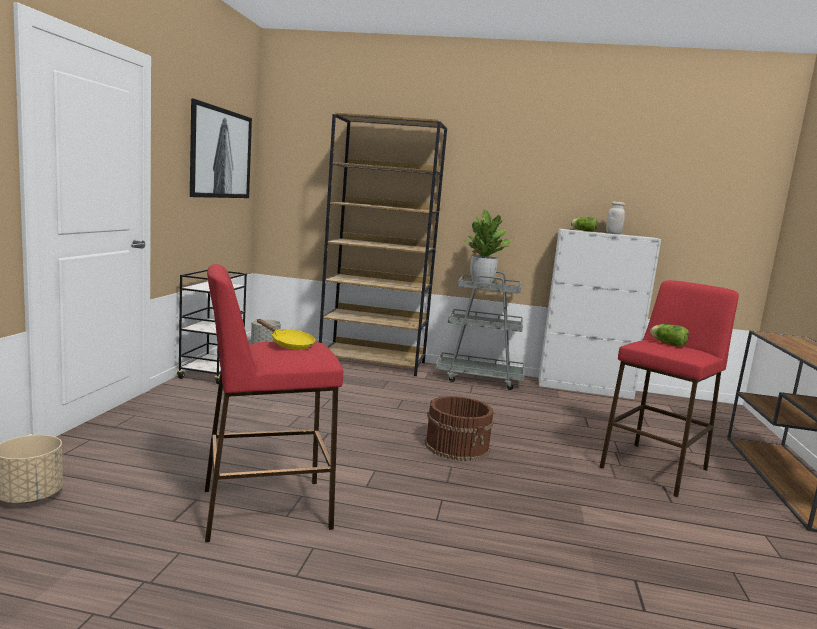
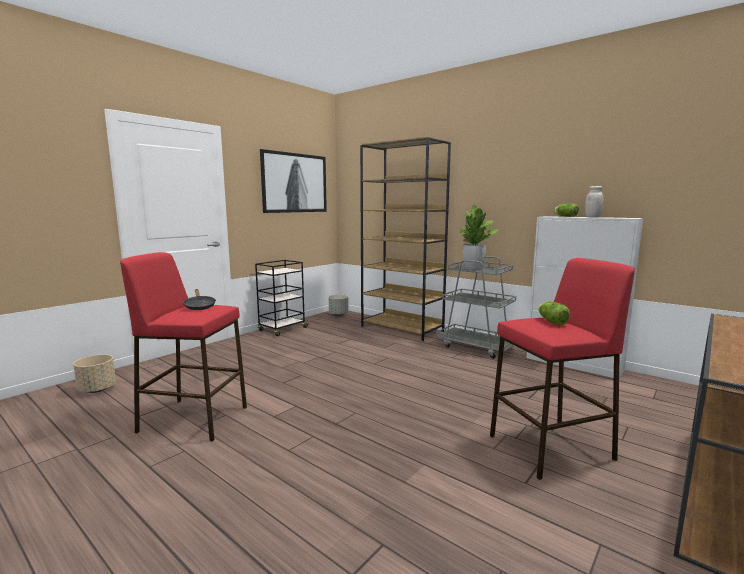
camera: 30 degrees right, 0 degrees up
yellow frying pan [257,319,315,350] -> black frying pan [183,289,216,310]
brown bucket [424,396,494,461] -> none

